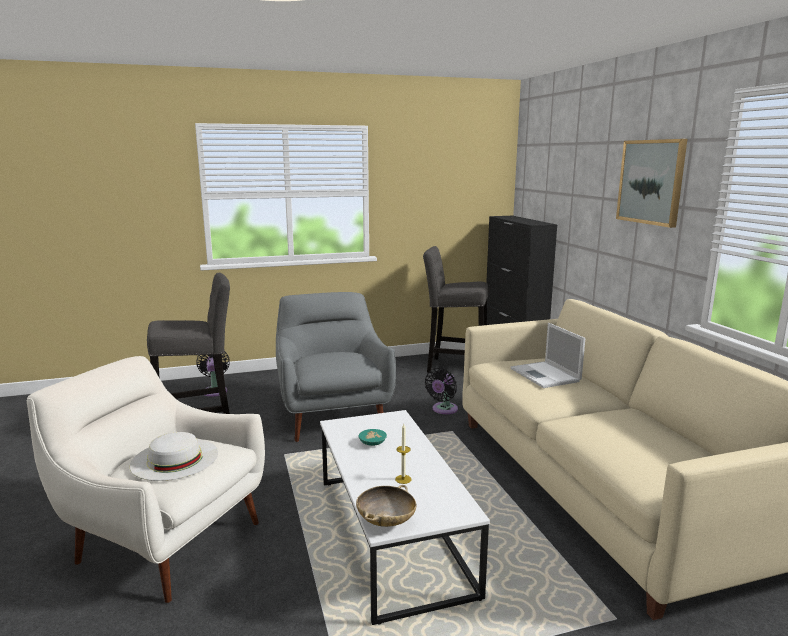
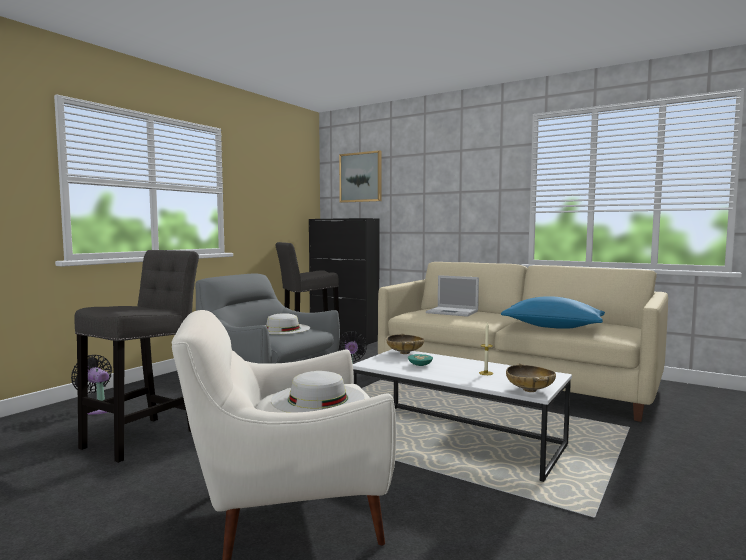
camera: 40 degrees left, 10 degrees down
picture [616,139,687,228] -> picture moved to [339,150,382,203]
none -> white hat [266,313,310,334]
none -> beige bowl [386,334,424,354]
none -> blue pillow [501,296,605,329]

